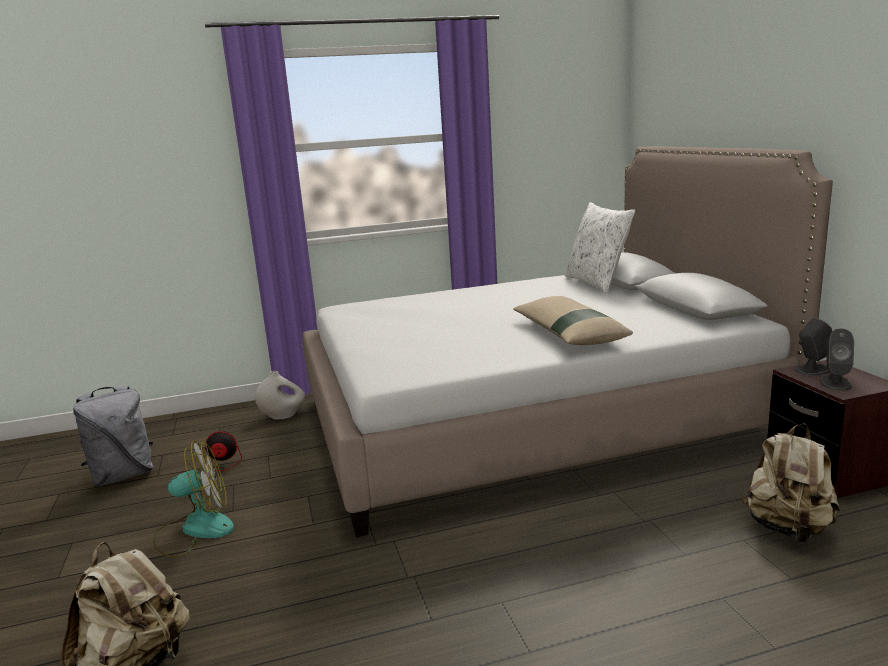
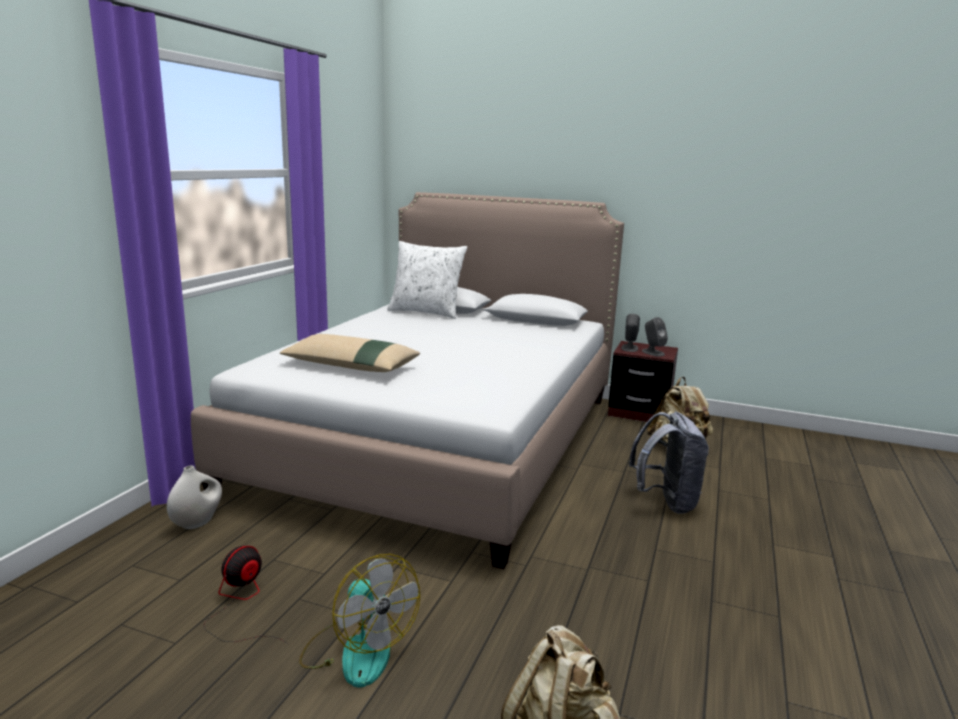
camera: 55 degrees left, 0 degrees up
grey backpack [73,385,153,487] -> grey backpack moved to [629,412,709,514]
fan [153,440,234,558] -> fan turned 120 degrees clockwise [299,554,420,687]
beige pillow [513,296,633,345] -> beige pillow moved to [280,334,420,372]

